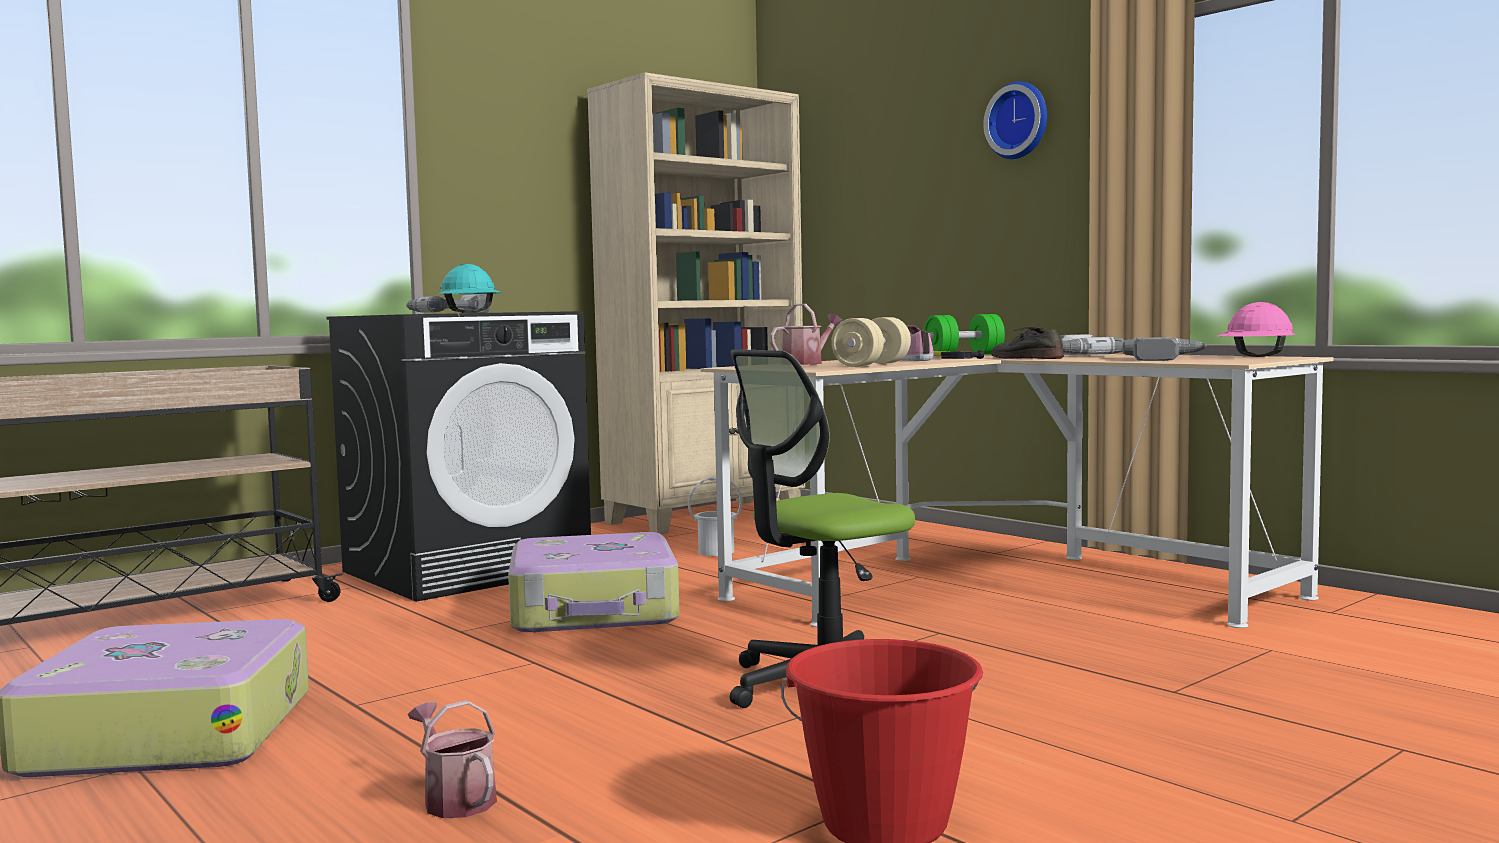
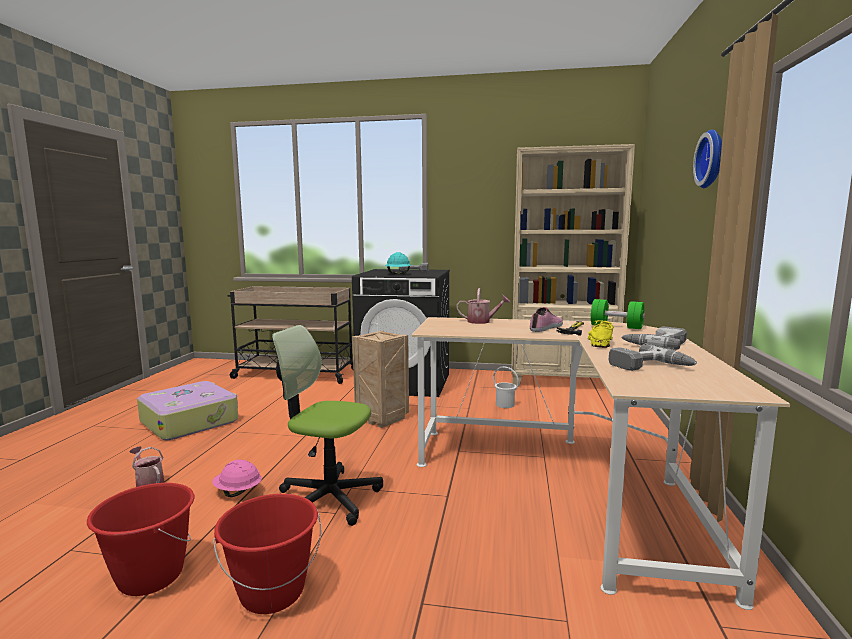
camera: 50 degrees right, 5 degrees up
watering can [408,700,497,818] -> watering can turned 60 degrees counterclockwise [129,446,165,487]
suitcase [508,532,680,632] -> crate [352,330,409,428]
beige dumbbell [831,317,911,367] -> none
grey shoe [991,326,1064,359] -> yellow shoe [588,320,614,348]
pink hard hat [1217,302,1295,357] -> pink hard hat moved to [212,460,262,497]
none -> red bucket [213,494,321,614]

